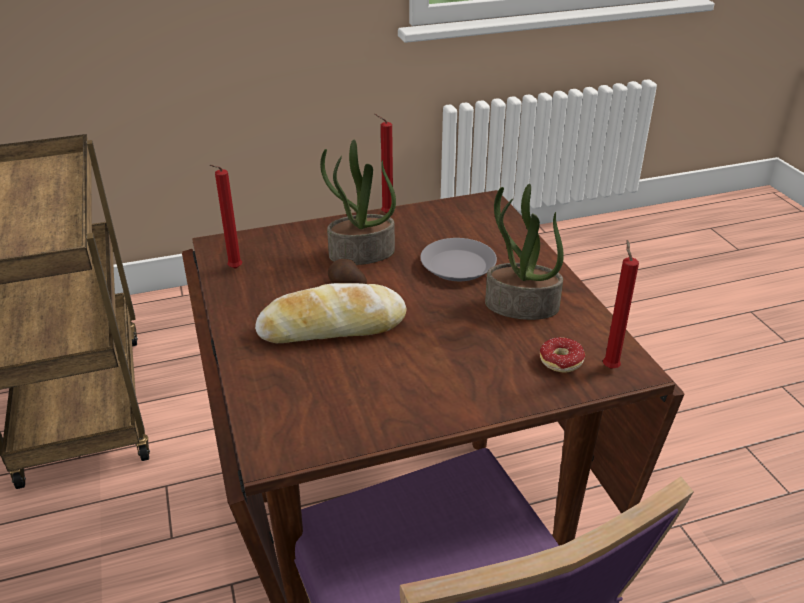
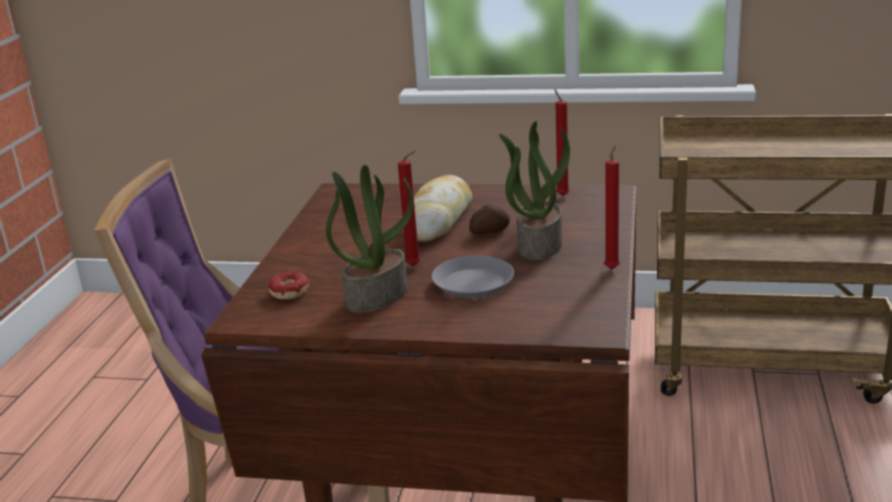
camera: 120 degrees right, 10 degrees down
red candle [603,240,639,369] -> red candle moved to [398,151,421,266]

